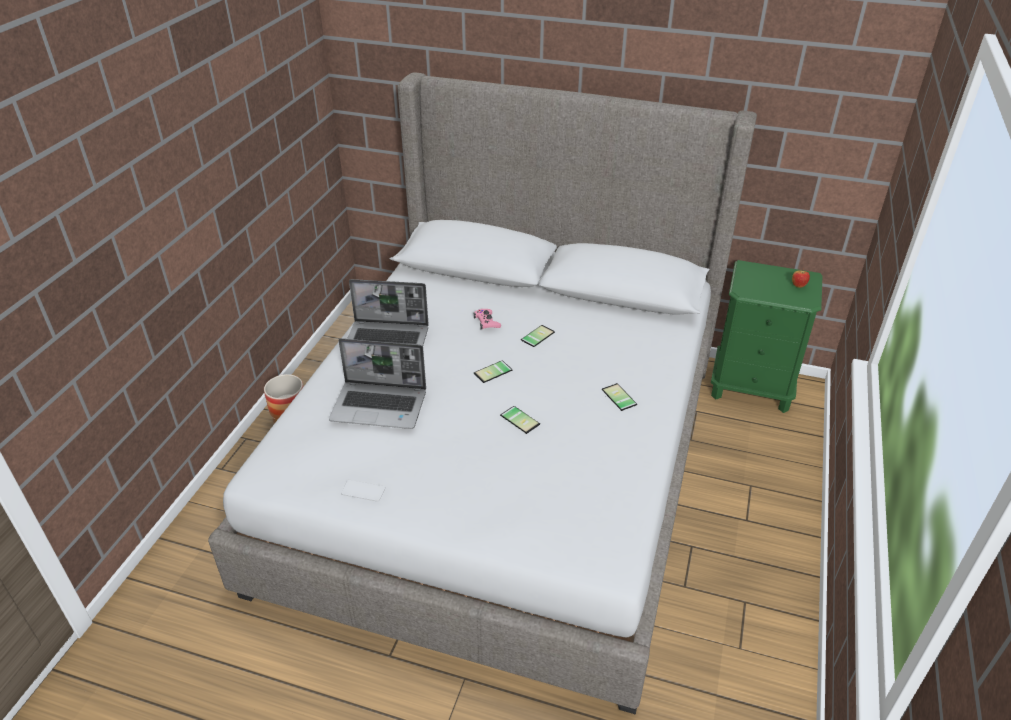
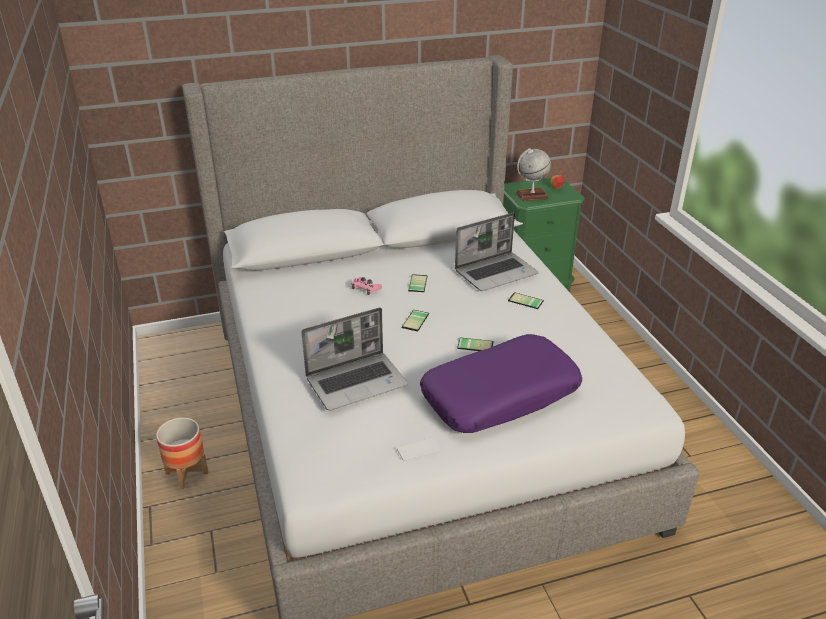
camera: 35 degrees left, 5 degrees down
laptop [347,279,429,346] -> laptop moved to [455,213,539,291]
none -> purple pillow [420,334,582,433]
none -> globe [516,148,551,201]

